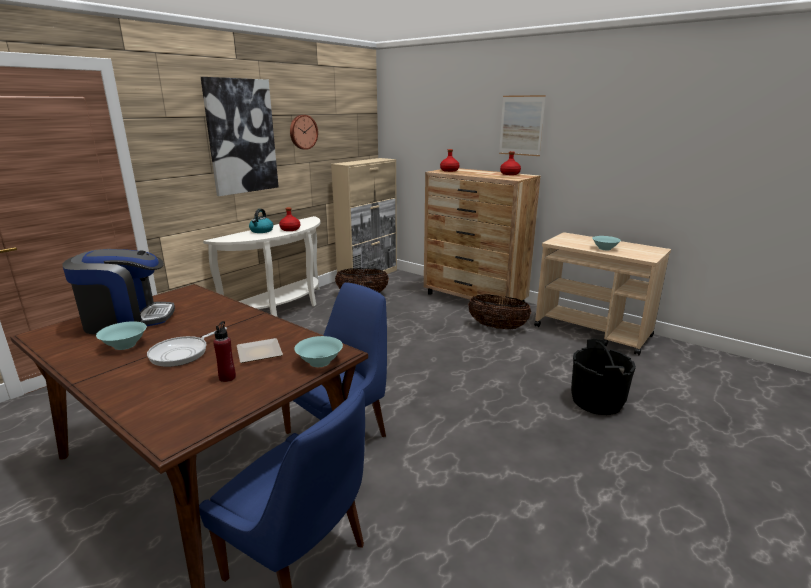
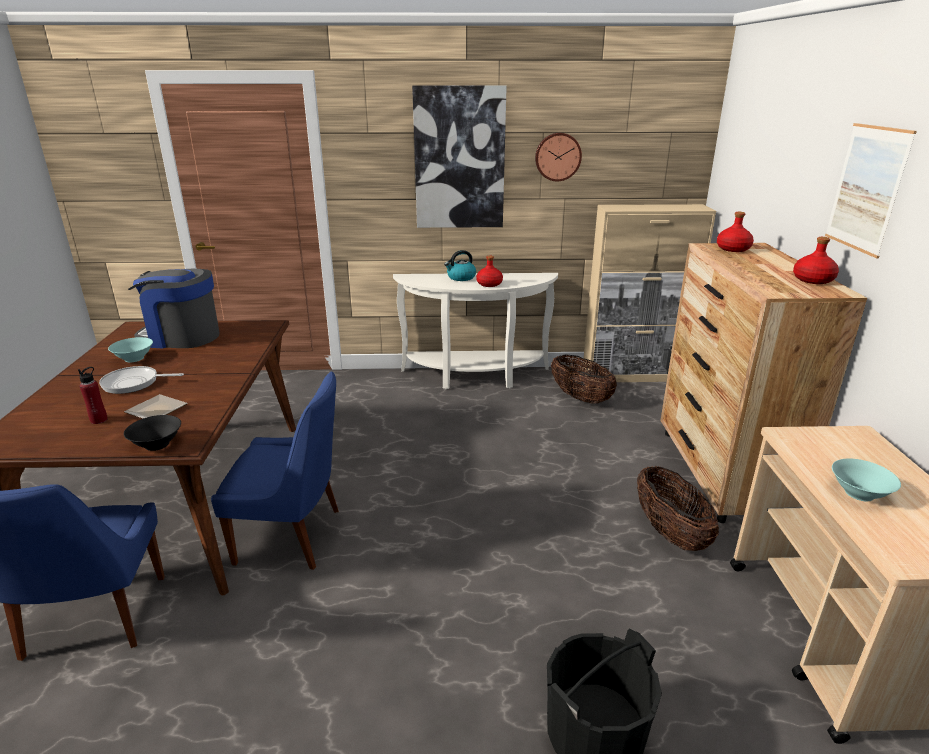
camera: 50 degrees right, 5 degrees up
coffee machine [62,249,175,334] -> coffee machine turned 150 degrees clockwise [128,269,220,348]
turquoise bowl [295,336,343,367] -> black bowl [124,415,181,451]

